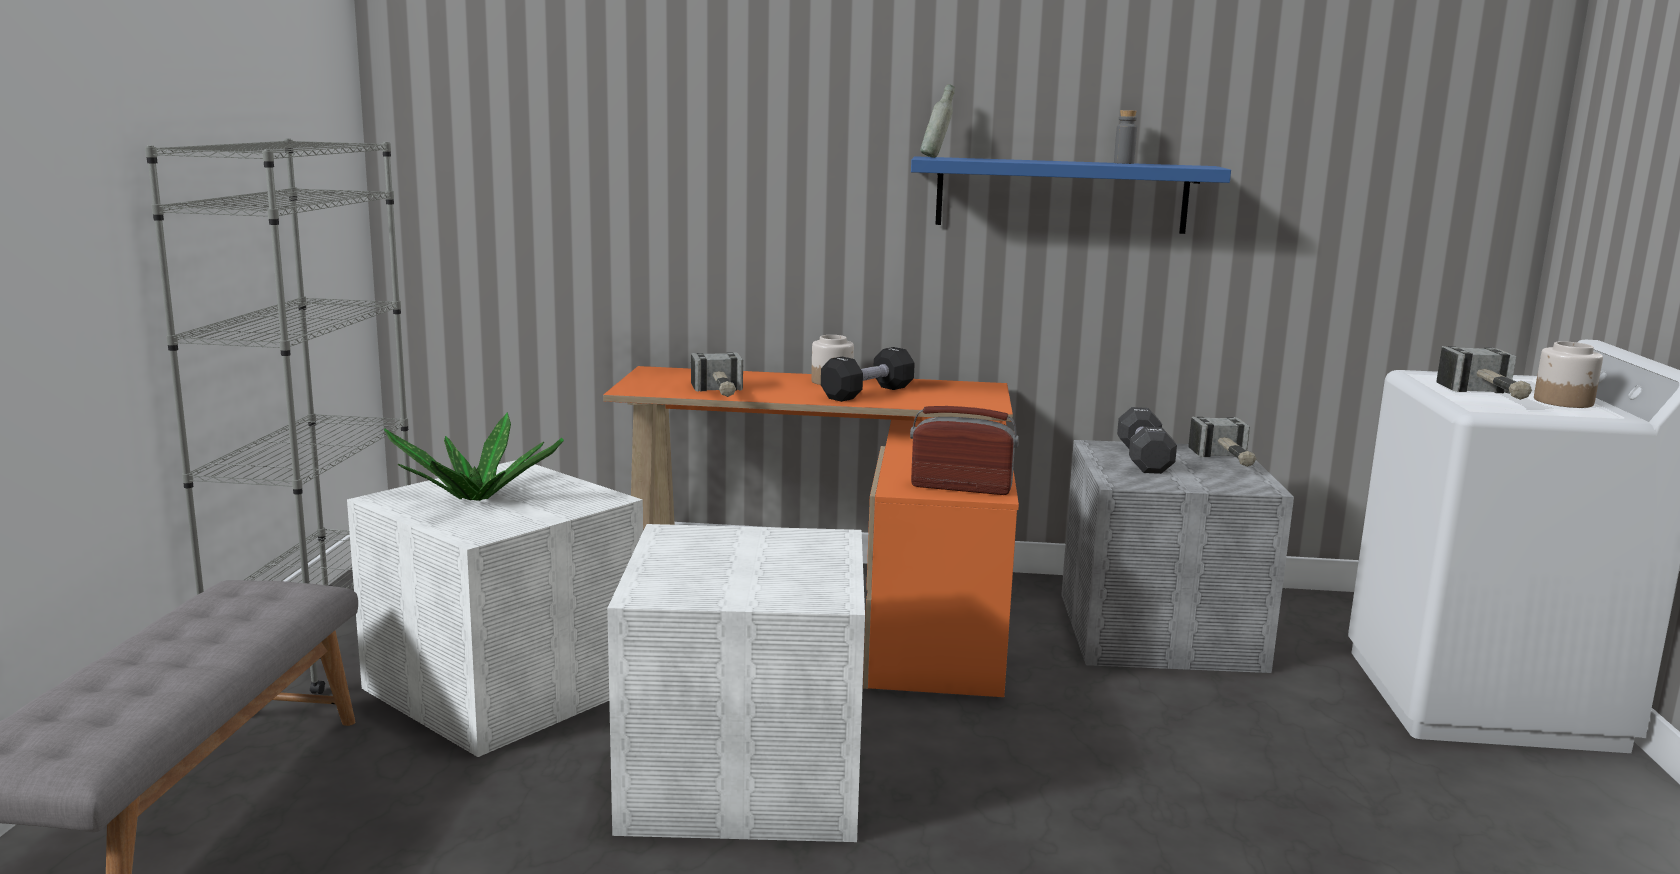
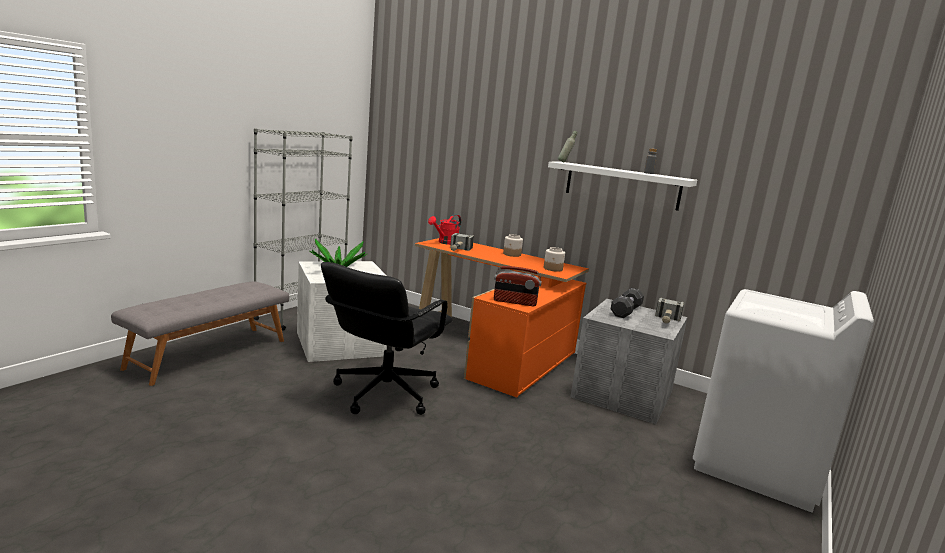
camera: 25 degrees right, 0 degrees up
white storage box [607,524,865,842] -> black office chair [321,262,453,415]
black dumbbell [821,347,915,402] -> none
radio [910,406,1019,495] -> radio turned 150 degrees clockwise [494,266,542,306]
blue shelf [911,156,1231,234] -> white shelf [548,162,697,211]
hammer [1436,346,1532,400] -> none
jar [1534,341,1603,408] -> jar moved to [544,247,565,272]
none -> red watering can [428,214,461,245]

